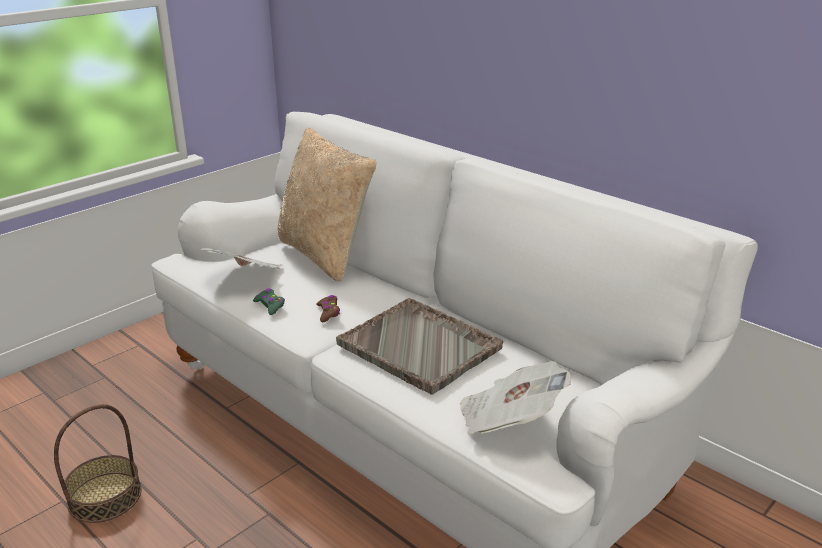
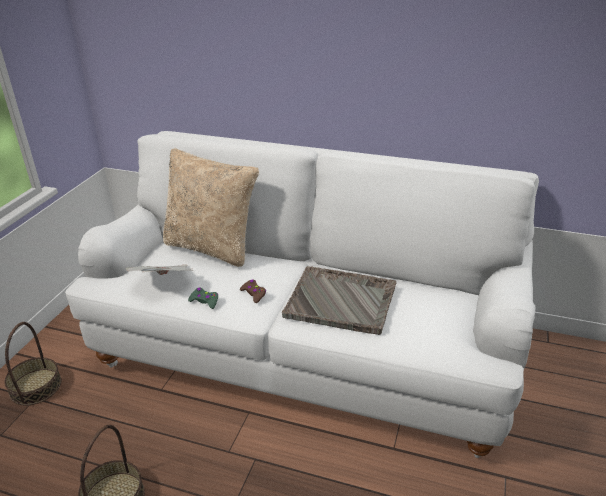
camera: 25 degrees left, 5 degrees up
newspaper [460,361,571,435] -> none
none -> basket [4,322,62,405]

